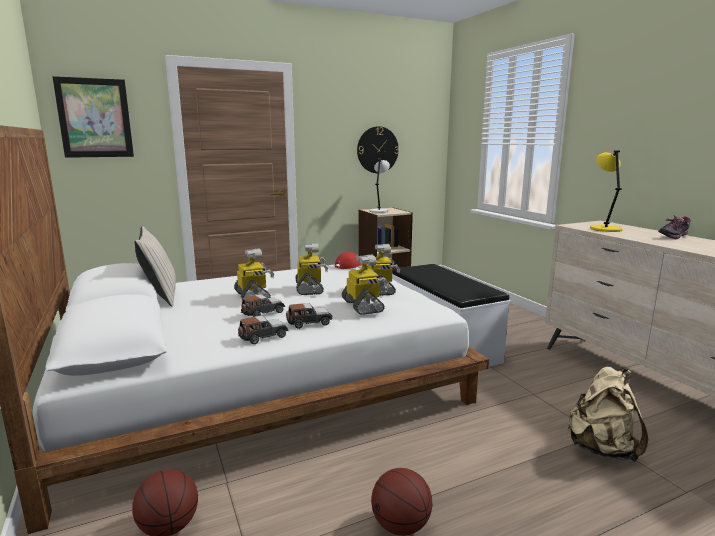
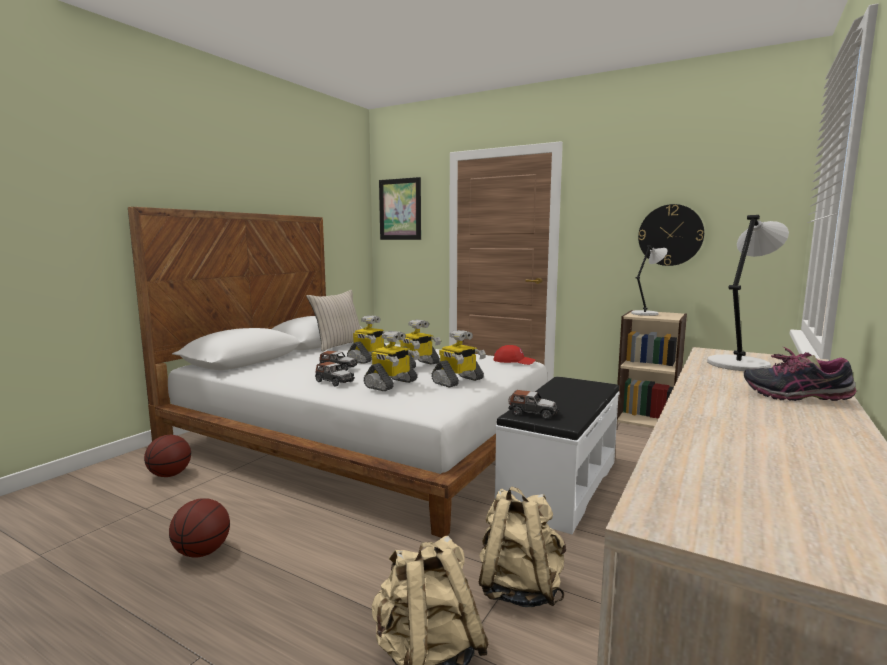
camera: 55 degrees right, 5 degrees down
toy car [238,316,288,344] -> toy car moved to [508,390,559,420]
yellow table lamp [590,150,623,232] -> grey table lamp [707,215,789,371]
none -> beige backpack [479,486,566,607]

